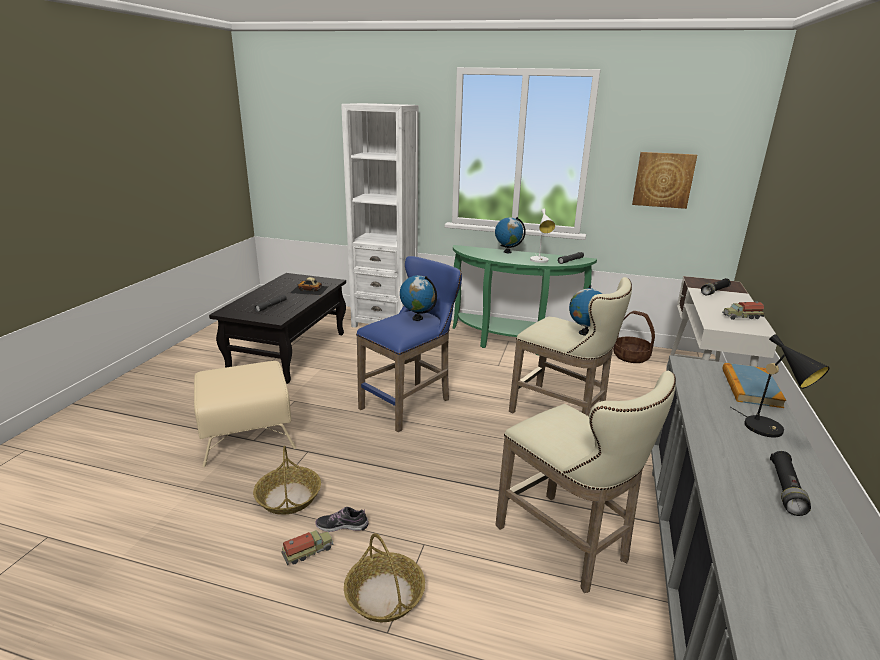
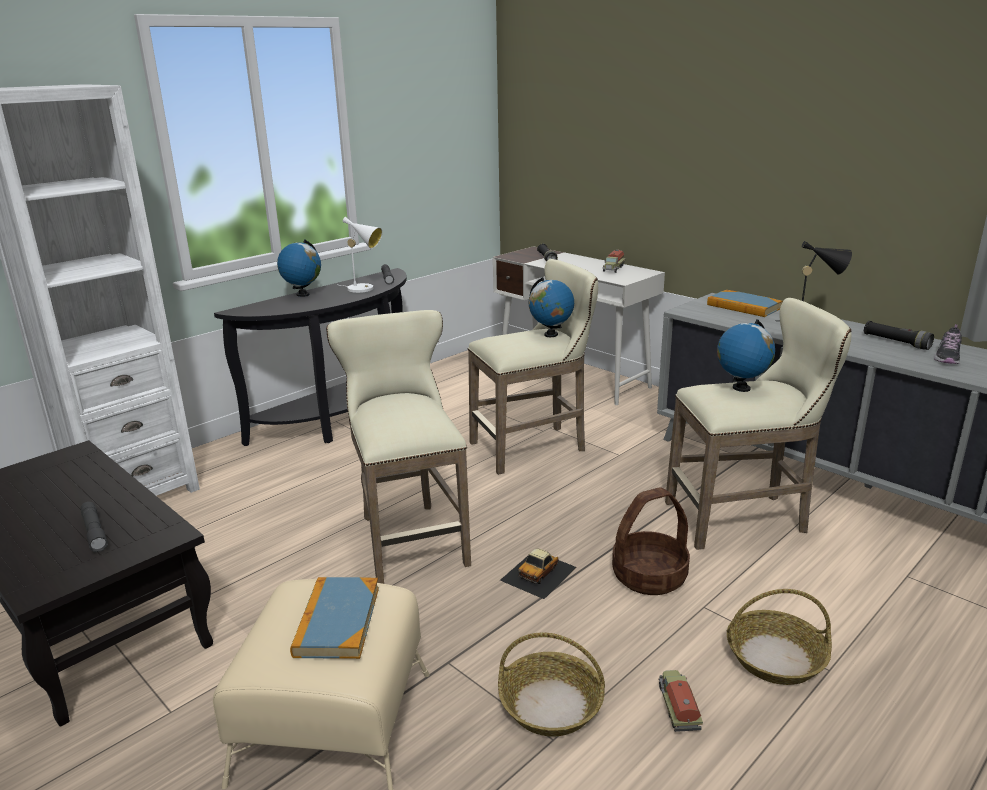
camera: 60 degrees left, 0 degrees up
toy car [290,277,329,295] -> toy car moved to [500,549,577,599]
shoe [315,507,369,532] -> shoe moved to [934,324,962,364]
blue stool [356,256,462,432] -> beige stool [326,310,471,584]
globe [400,275,437,321] -> globe moved to [717,319,775,392]
green console table [452,245,597,356] -> black console table [214,268,407,446]
basket [613,311,655,363] -> basket moved to [612,487,690,595]
picture [632,152,697,209] -> none
none -> book [290,577,379,659]

